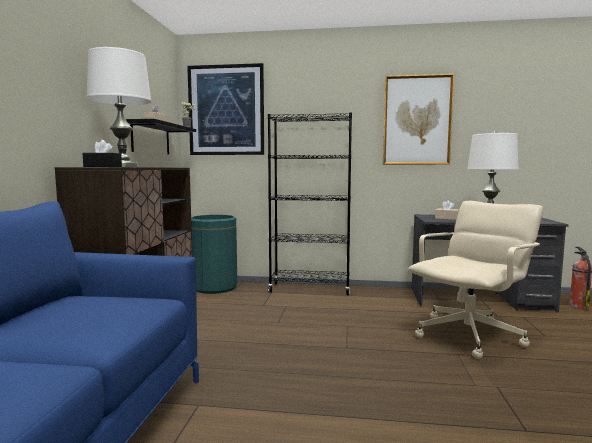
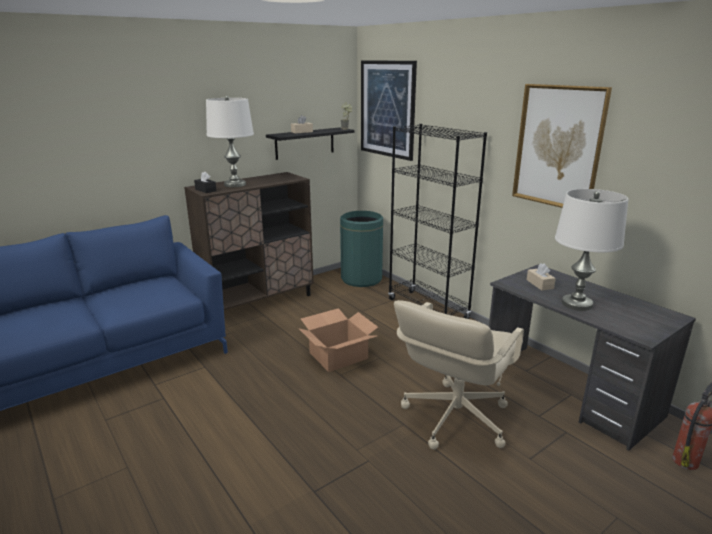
camera: 45 degrees right, 15 degrees up
beige office chair [408,201,543,359] -> beige office chair turned 120 degrees clockwise [394,300,524,450]
none -> cardboard box [298,308,378,372]

